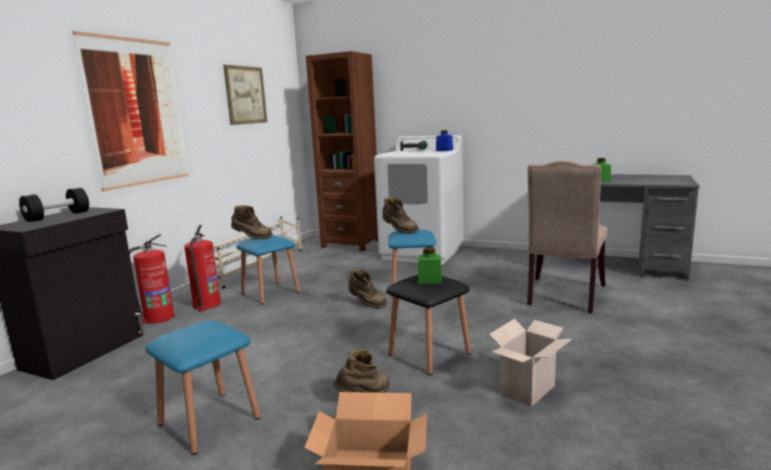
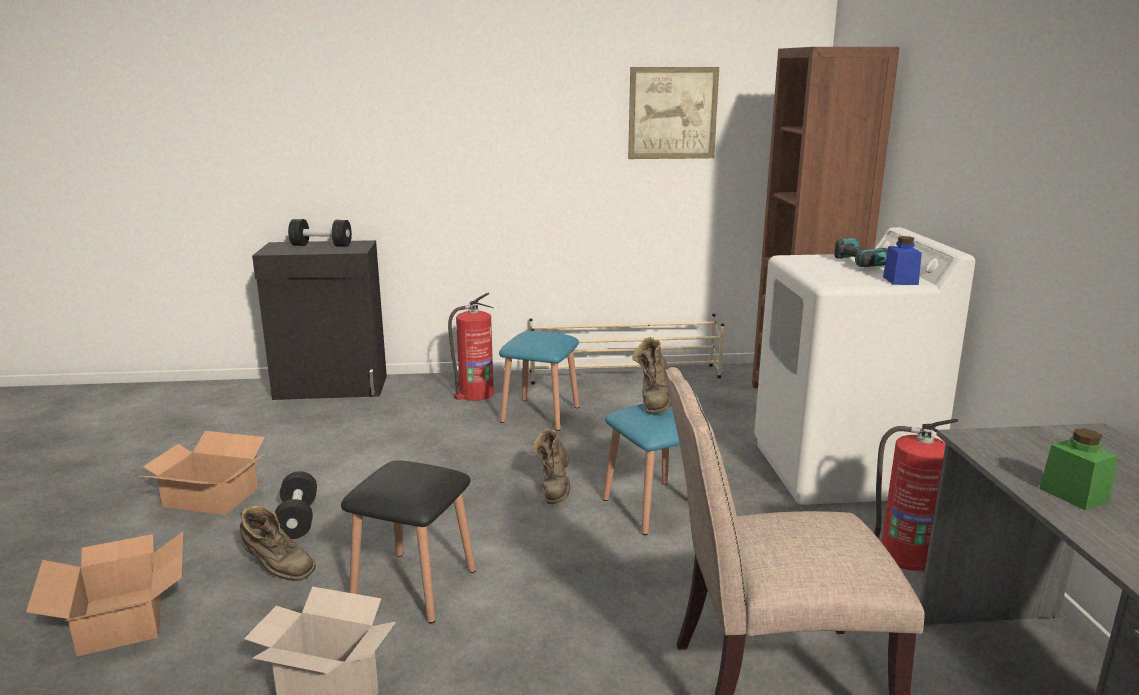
camera: 60 degrees right, 5 degrees up
picture [72,31,189,191] -> none
fire extinguisher [129,234,175,324] -> fire extinguisher moved to [874,419,958,571]
blue stool [145,320,261,455] -> cardboard box [141,431,265,515]
brown boot [231,205,272,239] -> none
green jar [418,247,442,284] -> none
none -> black dumbbell [275,471,317,539]

